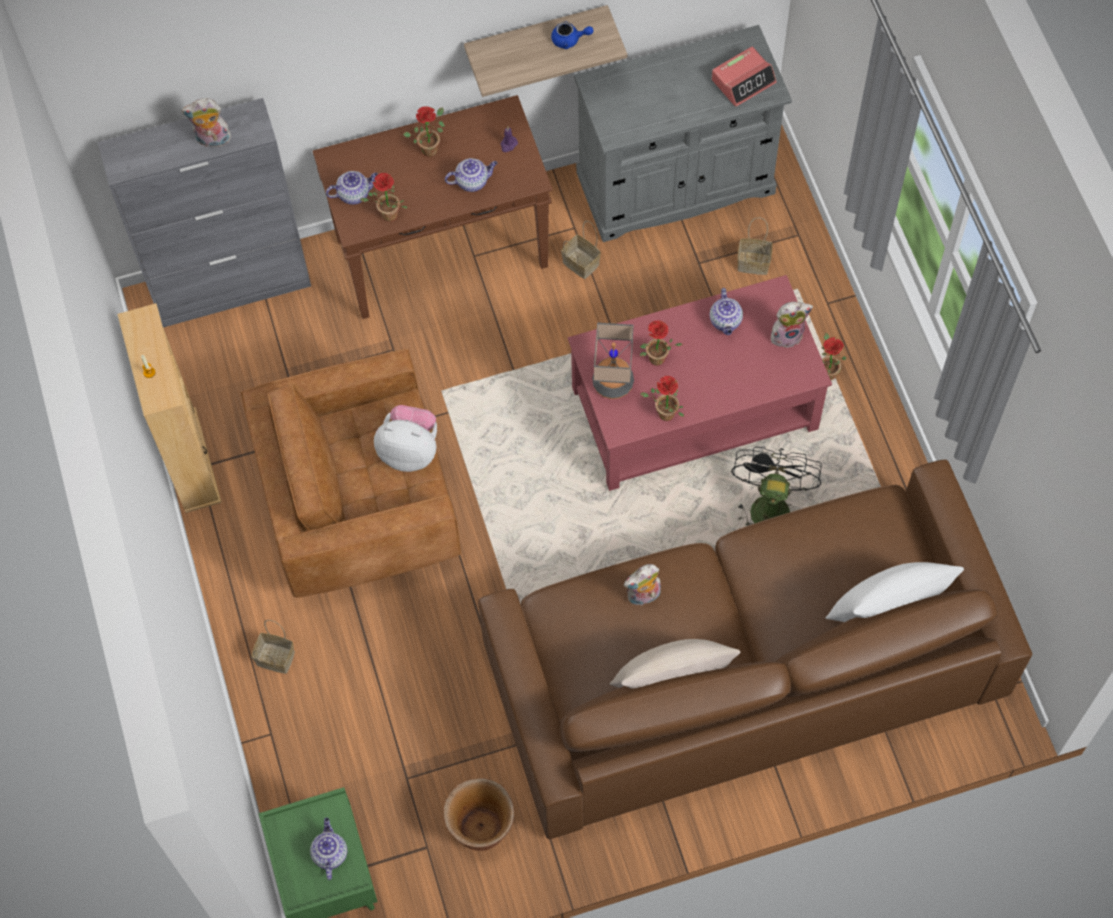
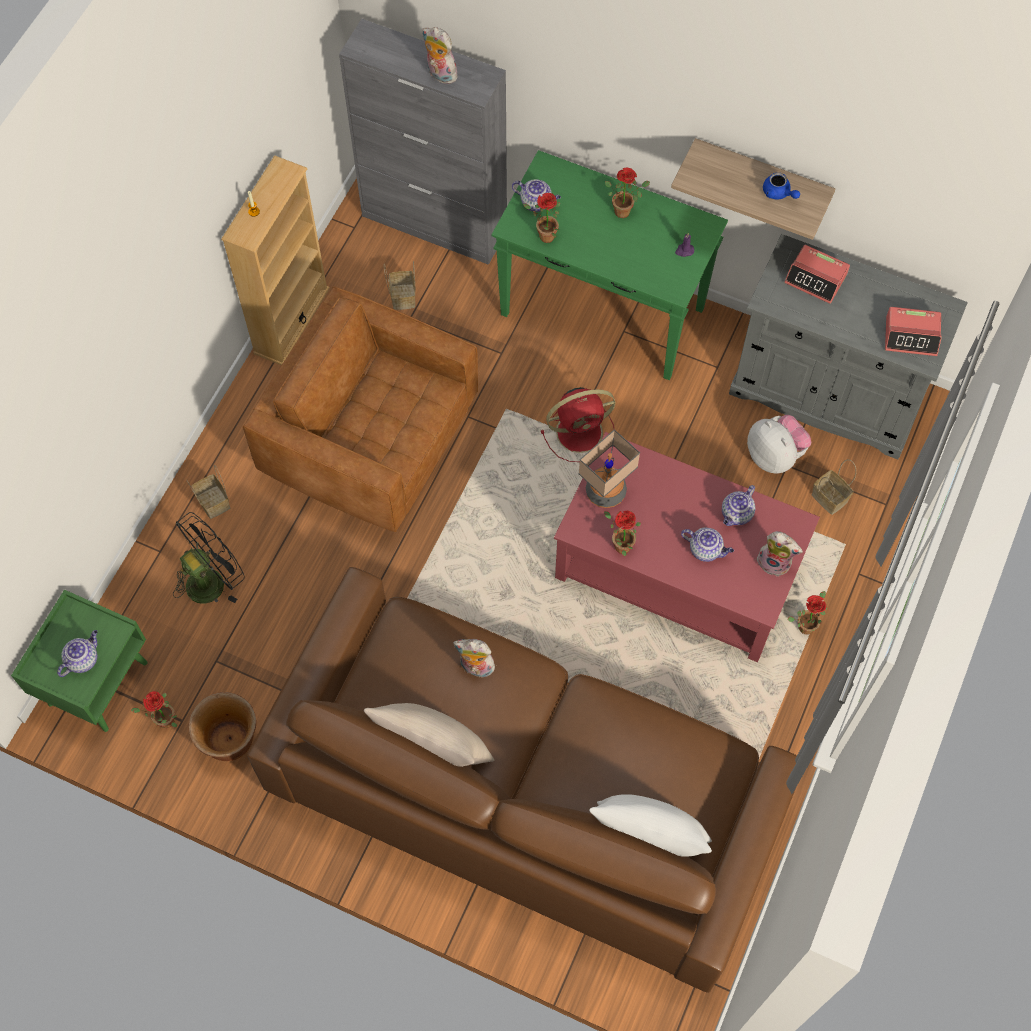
camera: 40 degrees right, 0 degrees up
brown console table [313,95,553,319] -> green console table [492,150,728,380]
plush toy [374,405,437,472] -> plush toy moved to [747,415,811,474]
teapot [445,158,497,192] -> teapot moved to [681,528,734,562]
basket [561,221,601,279] -> basket moved to [384,261,416,310]
potted plant [640,320,683,366] -> potted plant moved to [131,691,177,728]
black fan [731,447,822,525] -> black fan moved to [173,512,244,604]
none -> red fan [541,387,615,462]
none -> alarm clock [784,245,850,304]

